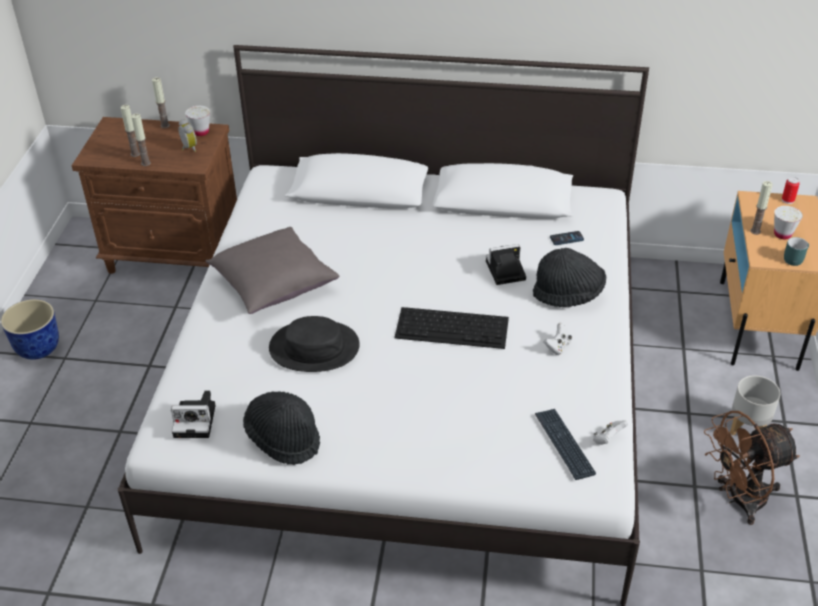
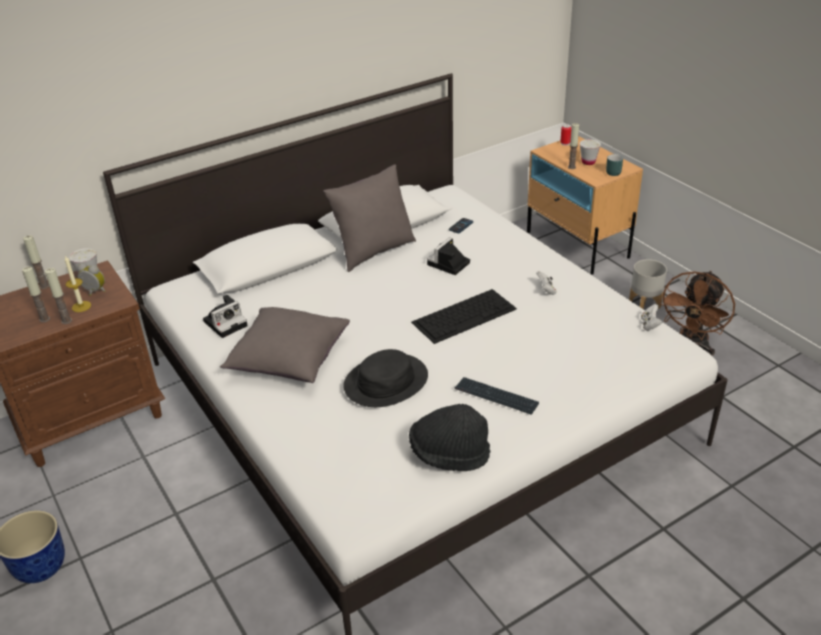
camera: 40 degrees left, 5 degrees down
camera [171,391,216,438] -> camera moved to [203,295,247,338]
black hat [533,248,606,307] -> none
keyboard [535,409,596,480] -> keyboard moved to [455,377,539,415]
none -> candle [65,256,91,312]
none -> grey pillow [323,165,416,272]

